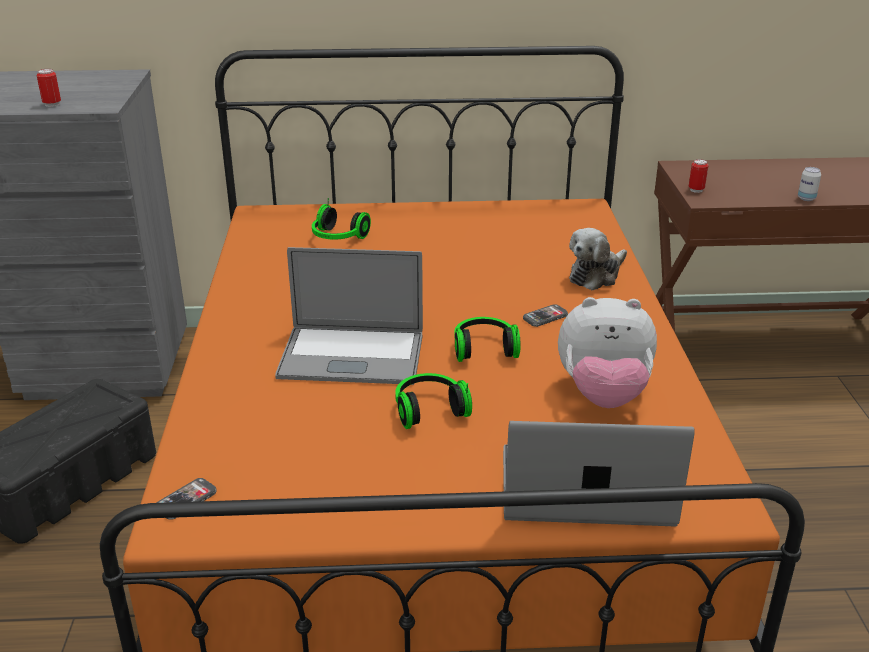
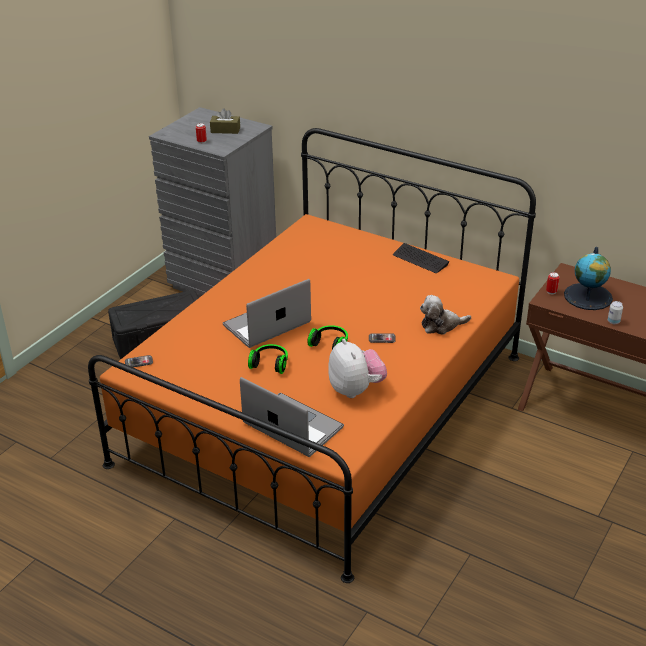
camera: 35 degrees right, 5 degrees up
laptop [275,247,423,385] -> laptop turned 105 degrees clockwise [223,279,311,348]
headphones [312,198,371,240] -> none
plush toy [558,297,657,408] -> plush toy turned 150 degrees counterclockwise [328,339,387,398]
none -> brown tissue box [210,108,240,134]
none -> keyboard [393,243,450,273]
none -> globe [564,247,613,310]

